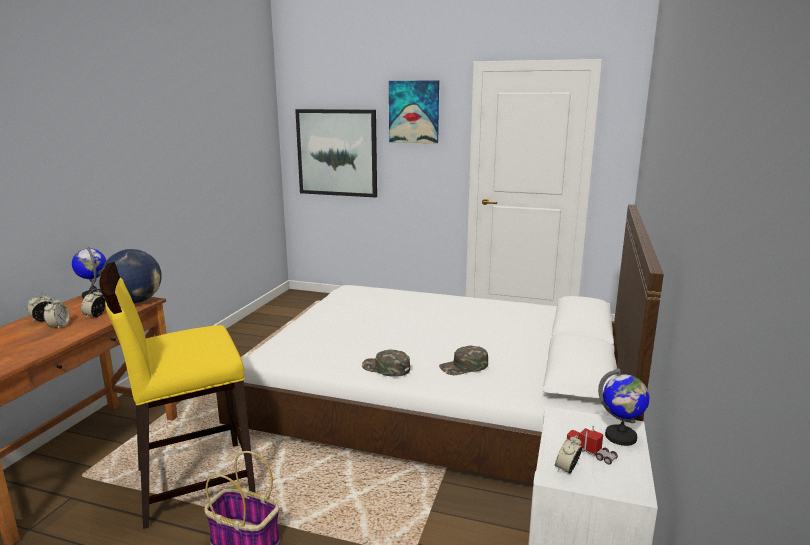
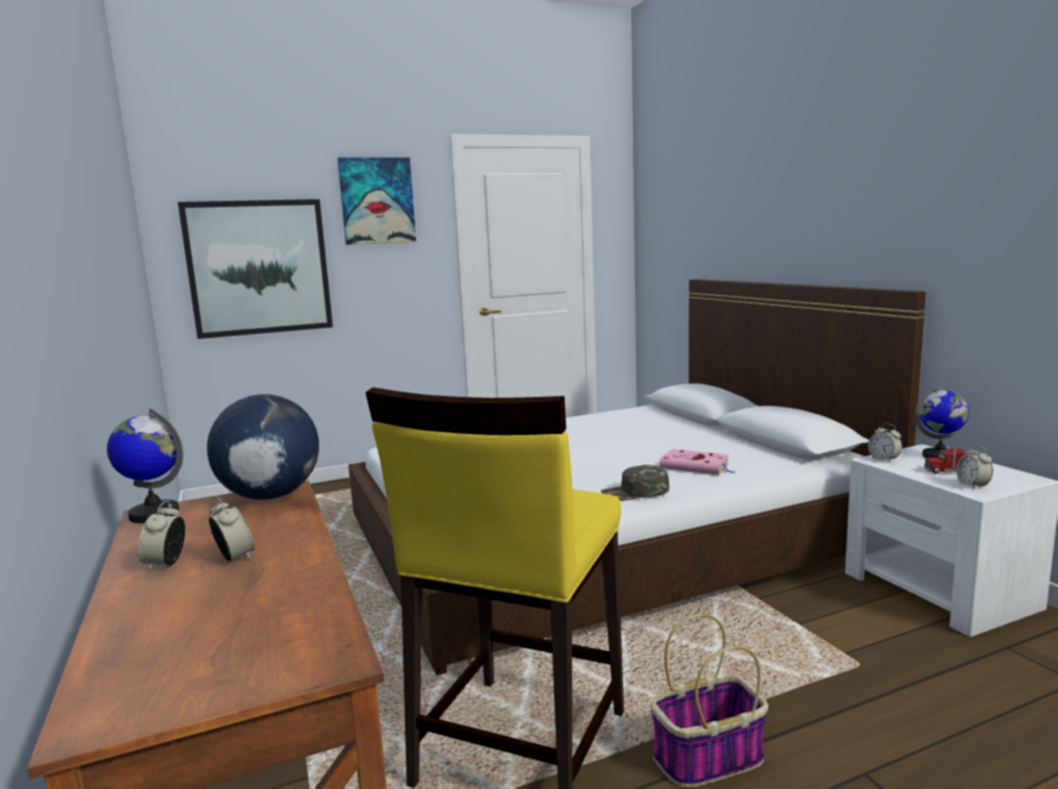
camera: 40 degrees left, 5 degrees down
alarm clock [81,289,105,318] -> alarm clock moved to [868,424,902,463]
green cap [439,345,488,375] -> pink book [660,449,734,475]

